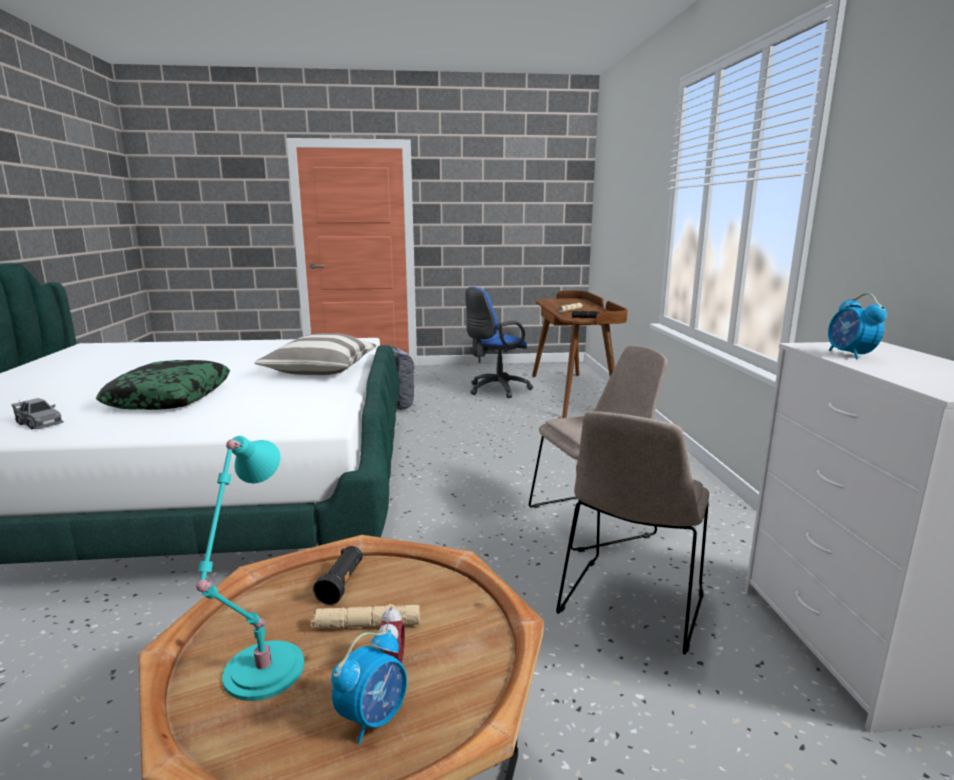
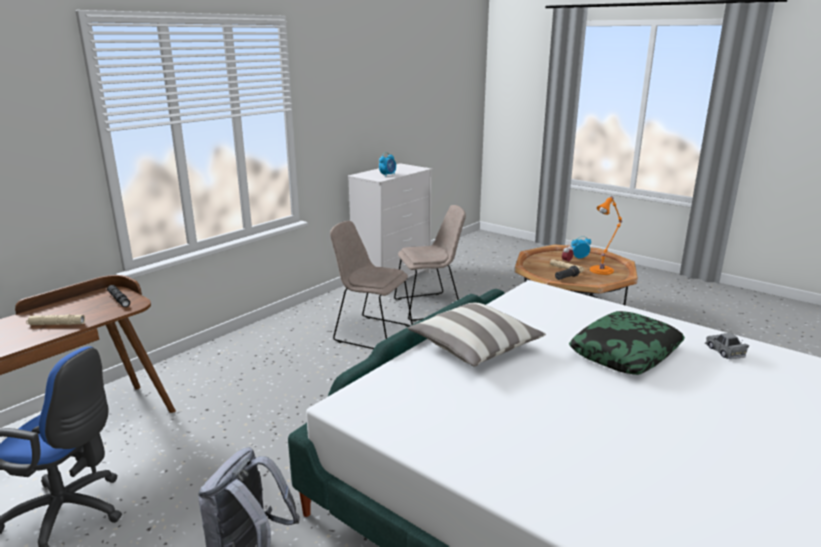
camera: 135 degrees left, 5 degrees up
turquoise table lamp [196,436,304,701] -> orange table lamp [590,196,622,275]

